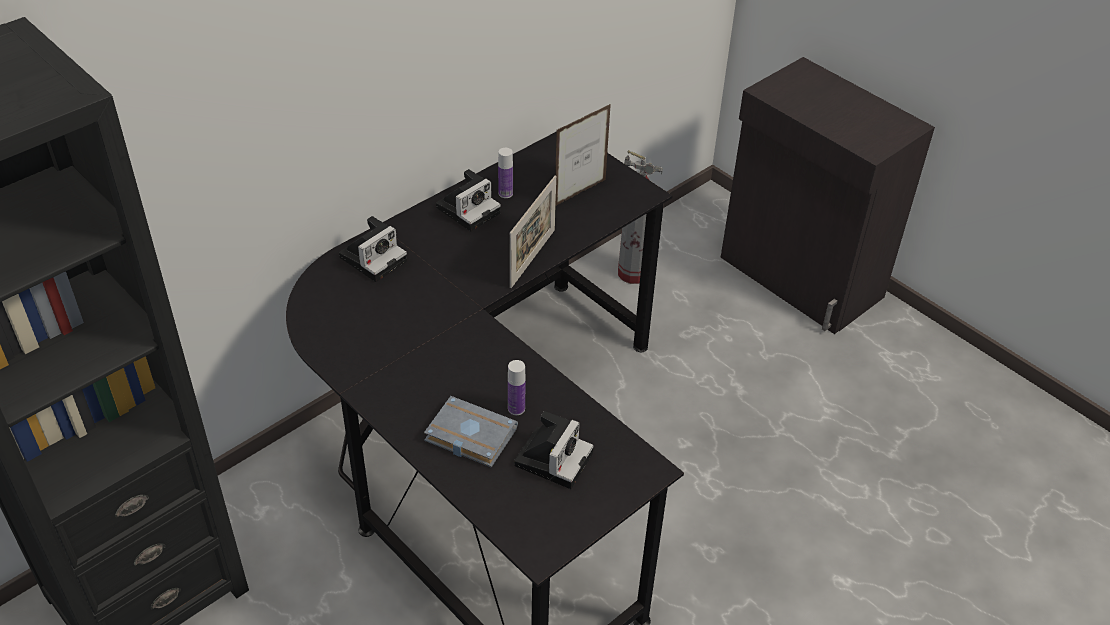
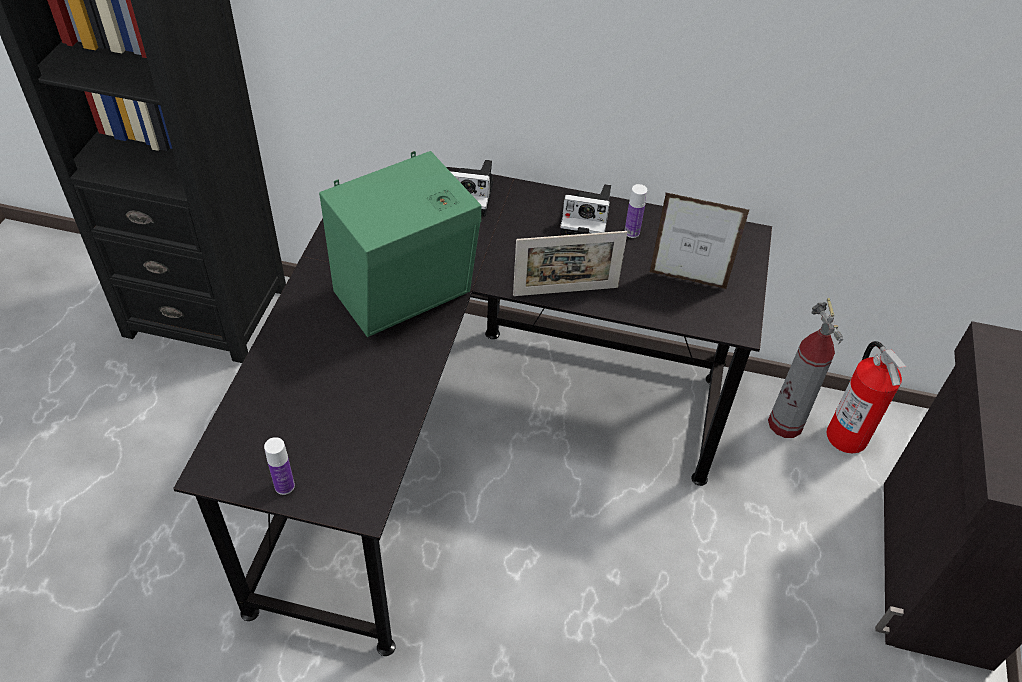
camera: 55 degrees right, 5 degrees up
grey book [424,396,518,467] -> none
bottle [508,360,526,415] -> bottle moved to [264,437,295,495]
camera [514,411,593,489] -> none
none -> green speaker [319,151,481,337]
none -> fire extinguisher [827,341,906,453]

